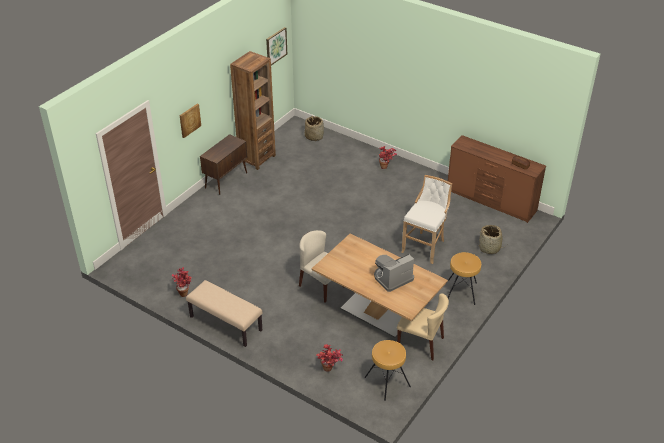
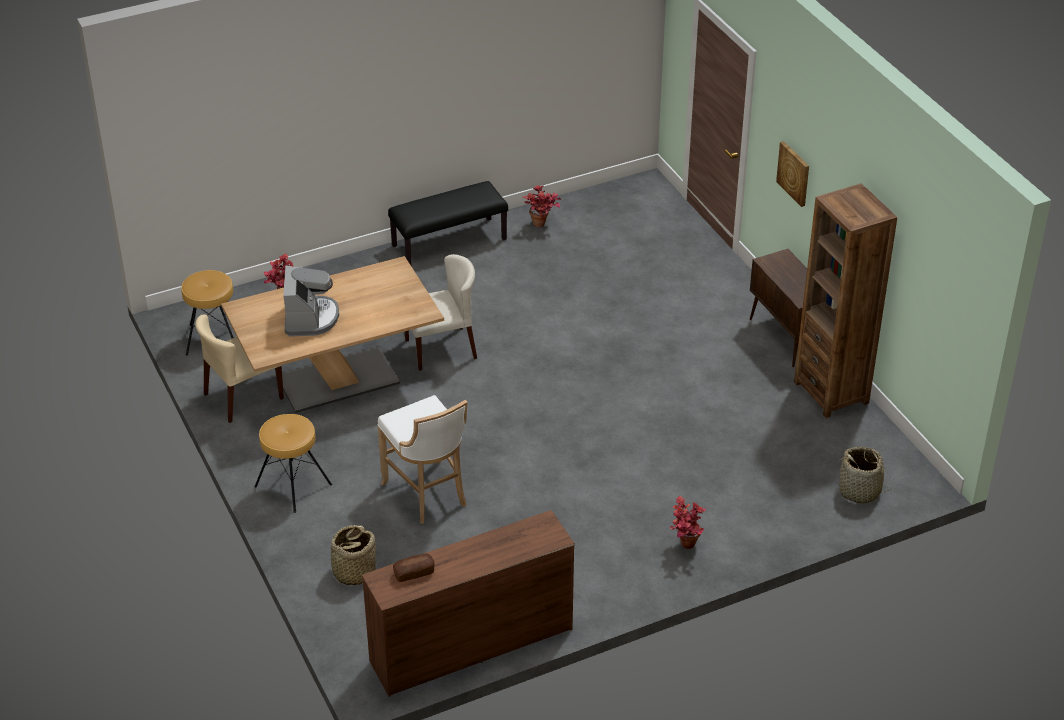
camera: 120 degrees right, 0 degrees up
beige bench [186,280,262,347] -> black bench [388,181,508,265]
picture [266,27,287,65] -> none

